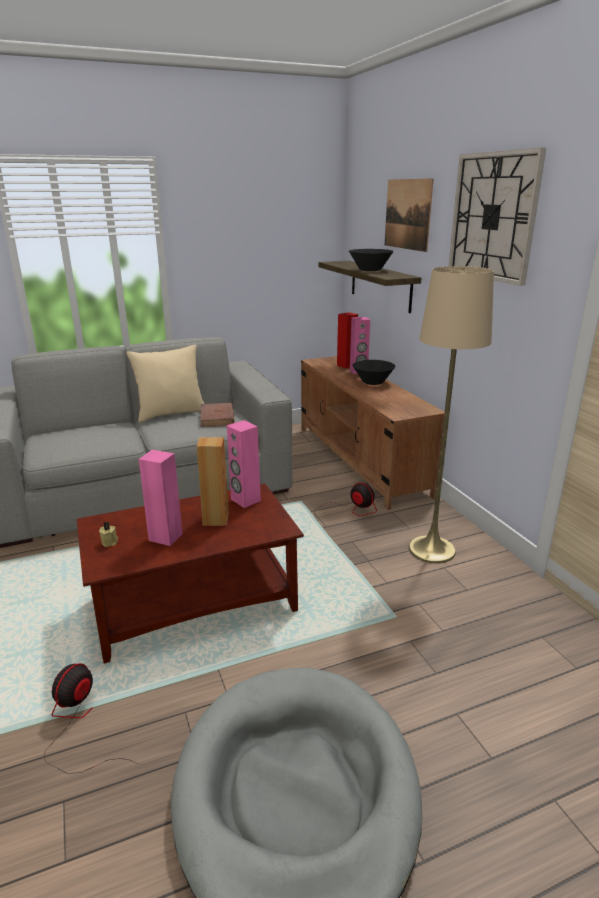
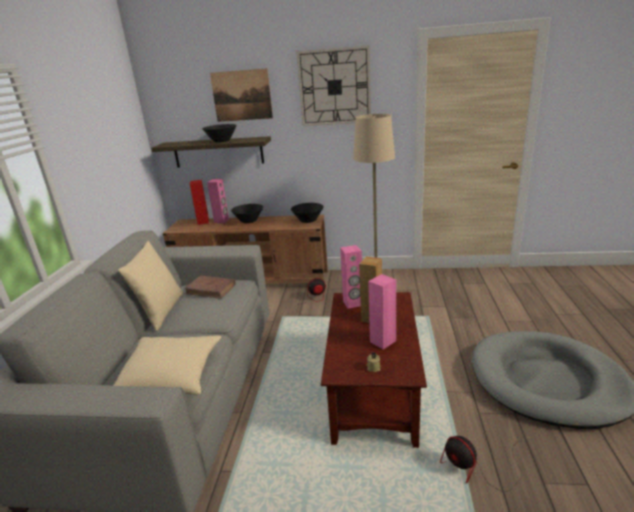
camera: 60 degrees left, 0 degrees up
none -> beige pillow [113,335,221,395]
none -> black bowl [291,203,324,223]

